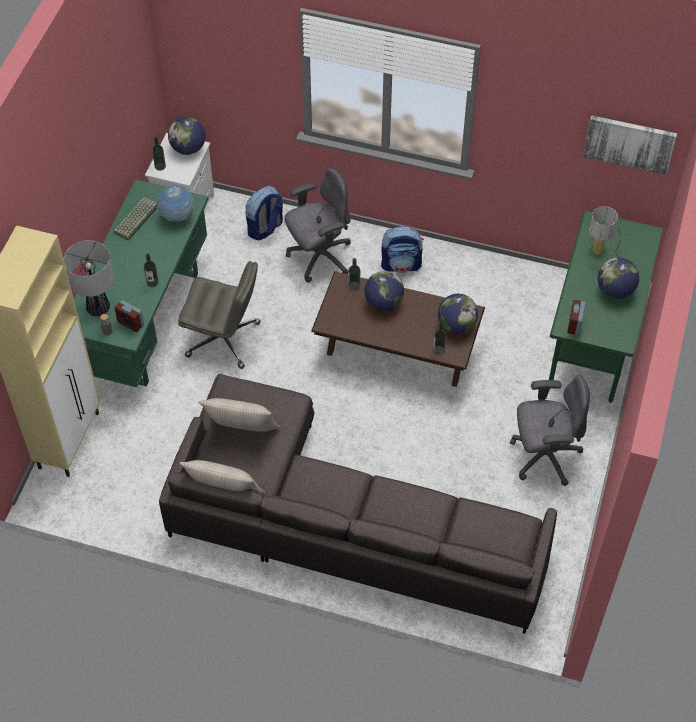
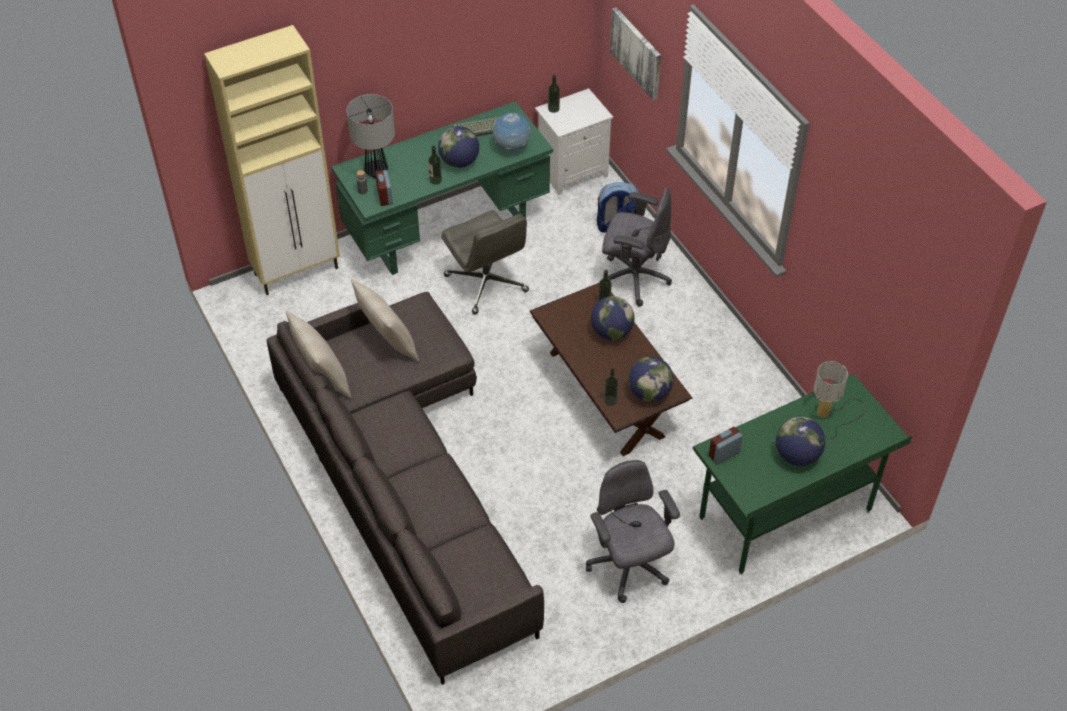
camera: 45 degrees right, 5 degrees down
globe [168,117,206,155] -> globe moved to [438,126,479,168]
backpack [381,226,424,273] -> none
grey office chair [510,375,590,486] -> grey office chair turned 150 degrees counterclockwise [586,460,680,603]
picture [583,115,677,175] -> picture moved to [610,7,661,100]

